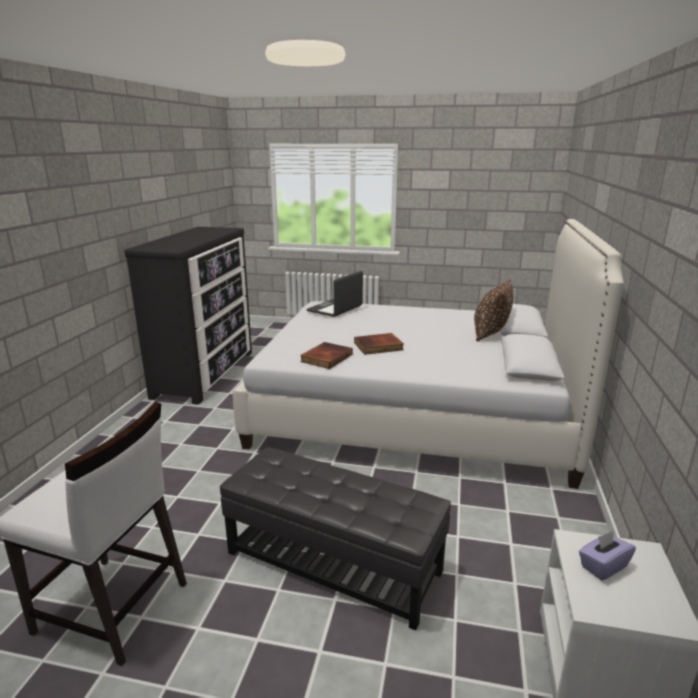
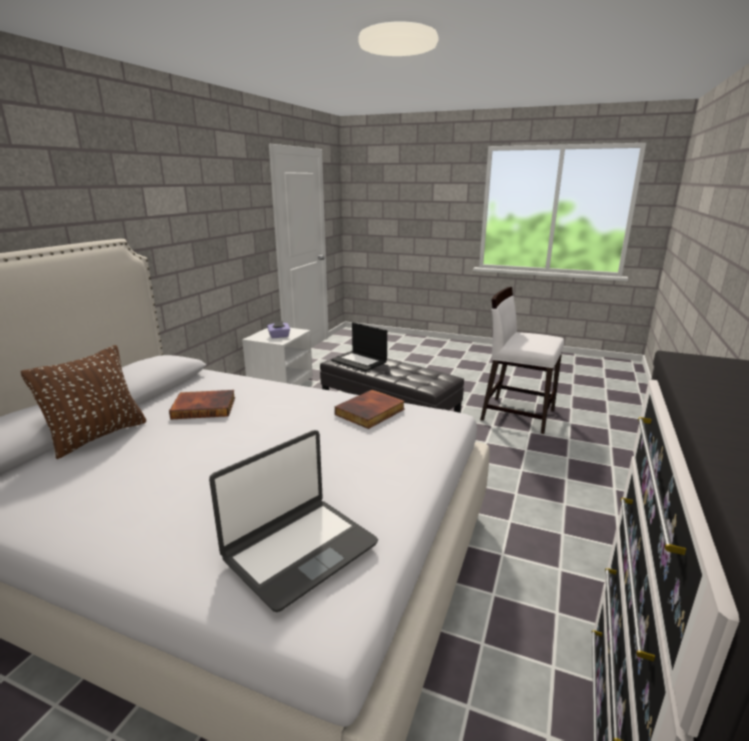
camera: 170 degrees left, 0 degrees up
book [354,333,404,355] -> book moved to [169,390,235,420]
none -> laptop [331,322,387,371]

